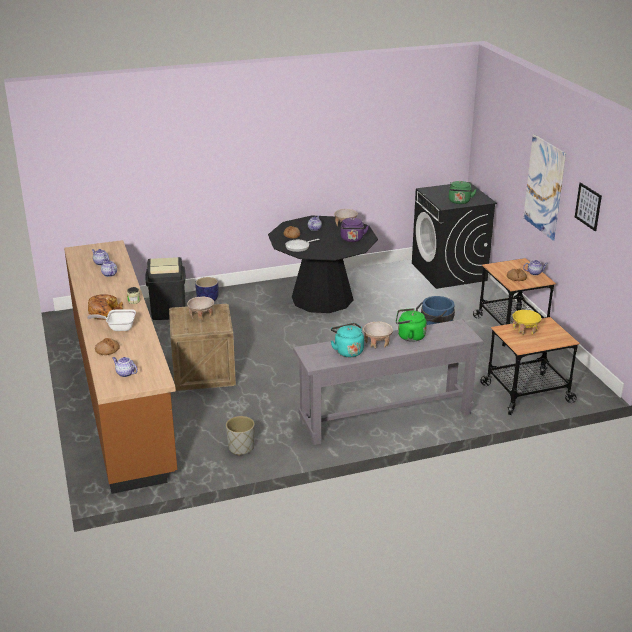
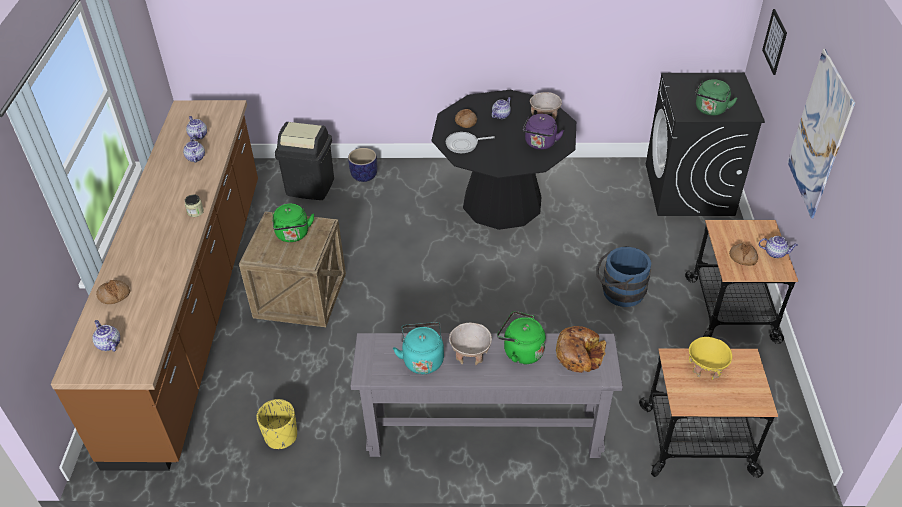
camera: 20 degrees right, 15 degrees up
frying pan [87,309,136,331] -> none
bread [88,294,123,320] -> bread moved to [556,326,606,373]
beige bowl [187,296,214,321] -> green kettle [272,204,314,242]
grey planter [226,416,255,456] -> yellow planter [257,399,297,449]
picture [575,183,602,231] -> picture moved to [762,9,787,75]

